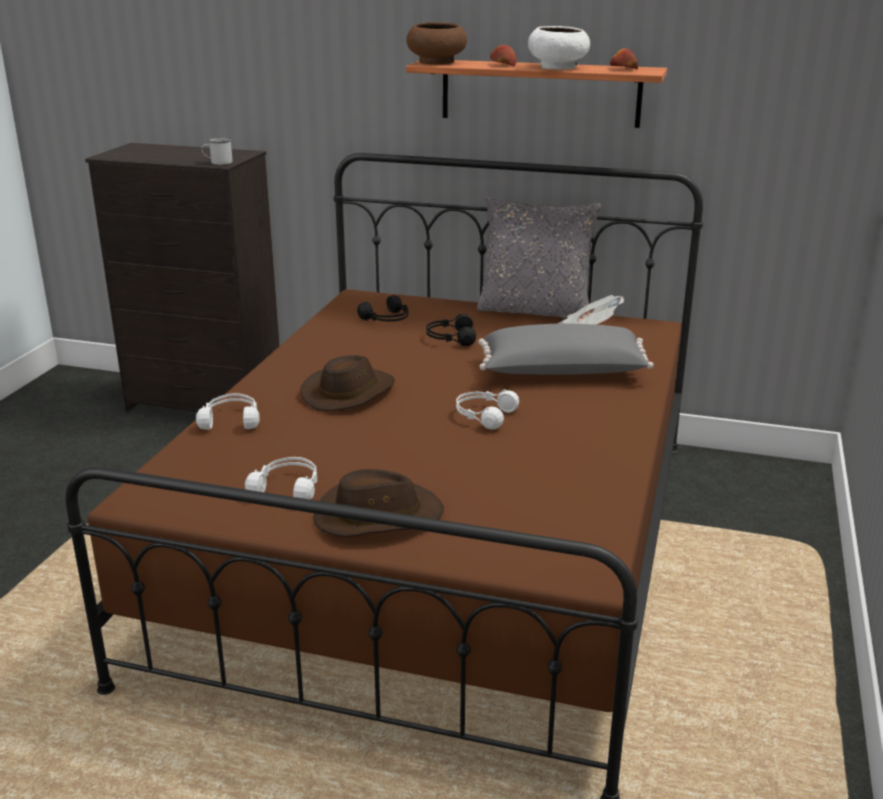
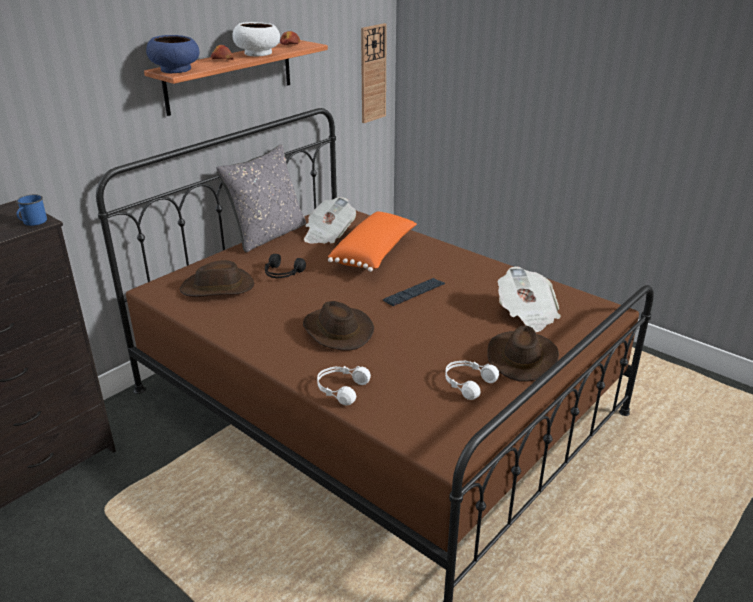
camera: 65 degrees left, 5 degrees up
white mug [201,137,233,165] -> blue mug [16,194,47,226]
black headphones [357,295,409,321] -> brown hat [180,260,254,297]
brown bowl [406,22,467,65] -> blue bowl [146,35,199,73]
white headphones [456,389,519,430] -> keyboard [383,278,445,306]
grey pillow [478,323,654,375] -> orange pillow [328,212,417,272]
none -> wall clock [361,23,387,123]
none -> newspaper [498,267,561,333]

